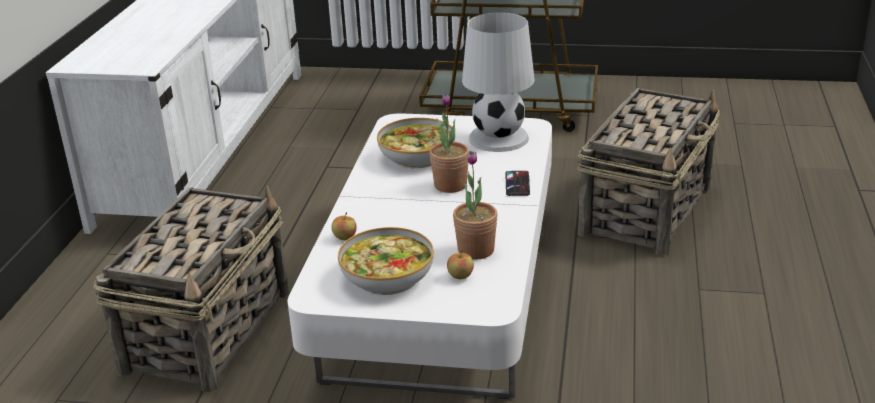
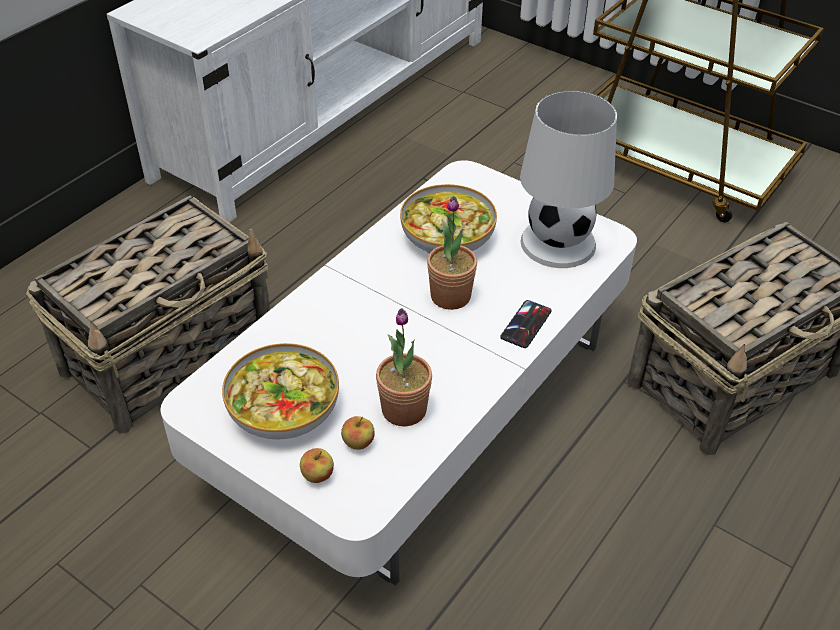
camera: 25 degrees right, 15 degrees up
apple [331,212,357,240] -> apple moved to [300,448,334,483]

